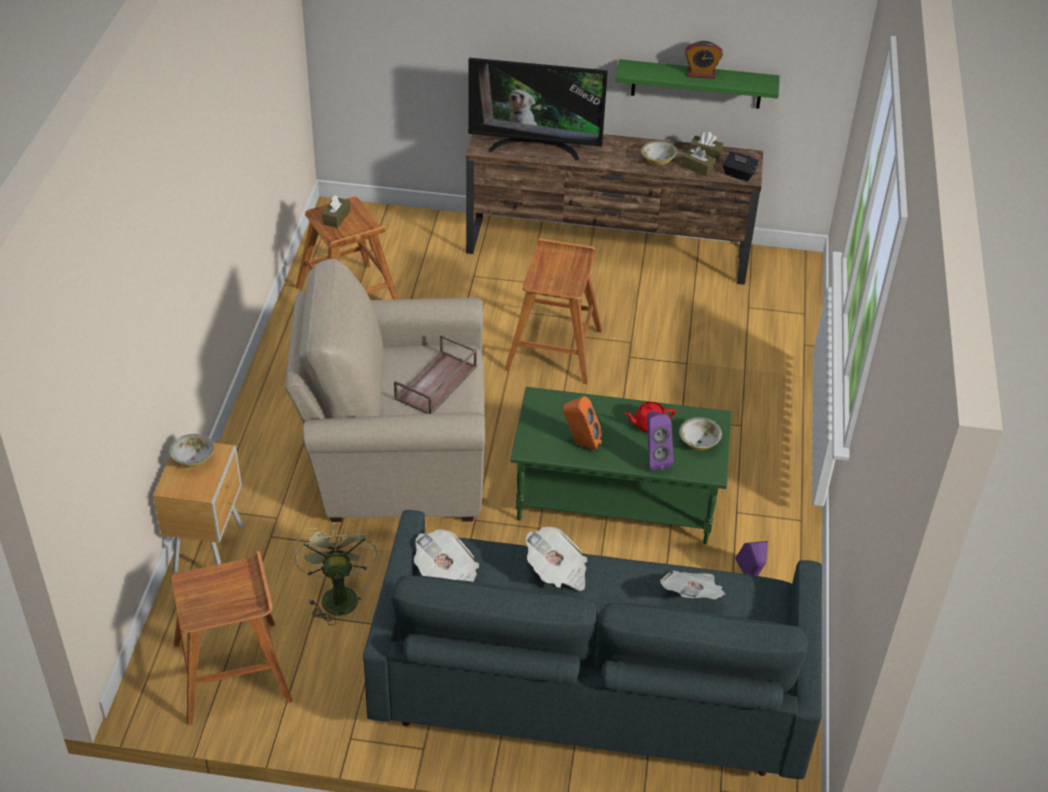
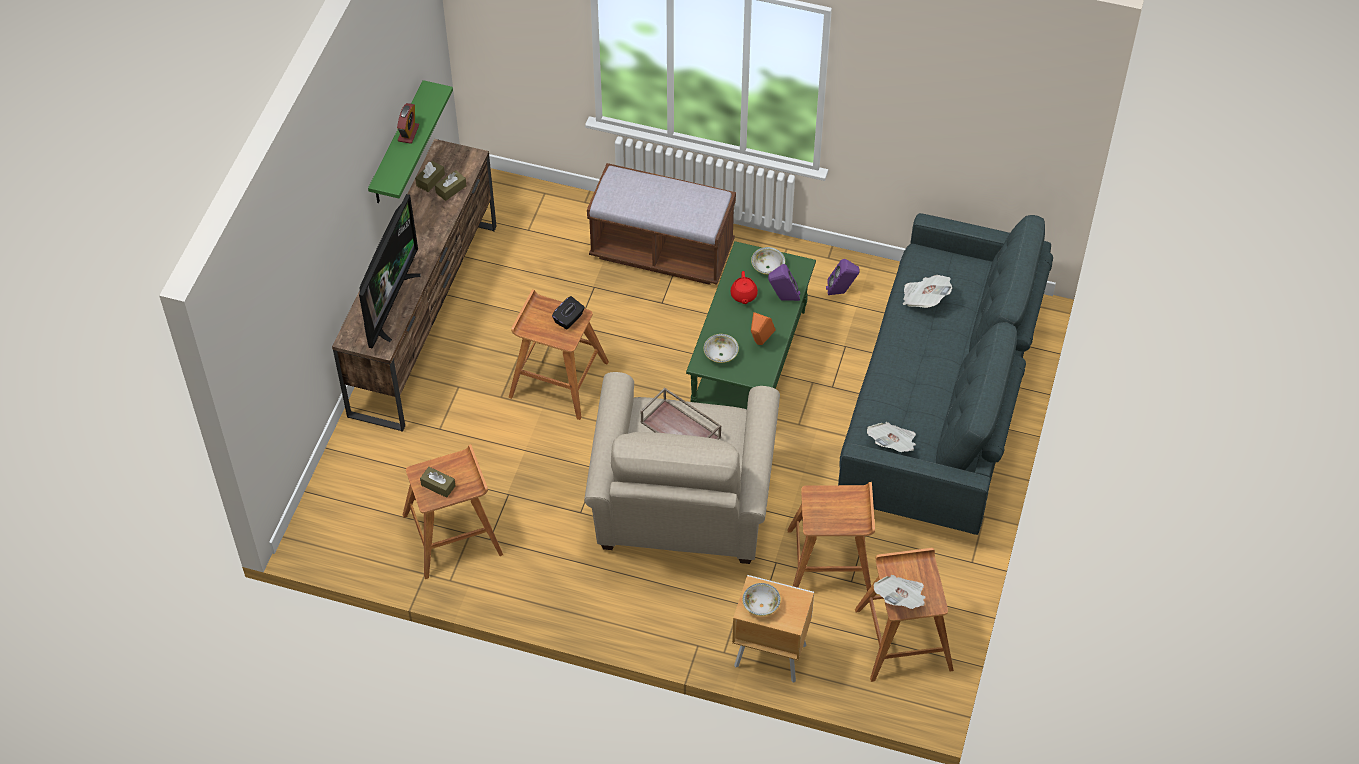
camera: 80 degrees left, 10 degrees up
green fan [294,523,377,625] -> brown stool [788,482,875,591]
newspaper [526,527,587,591] -> newspaper moved to [874,574,926,609]
bowl [641,141,677,165] -> bowl moved to [704,334,739,363]
black tissue box [723,152,759,182] -> black tissue box moved to [552,296,585,330]
none -> brown bench [587,163,736,285]

